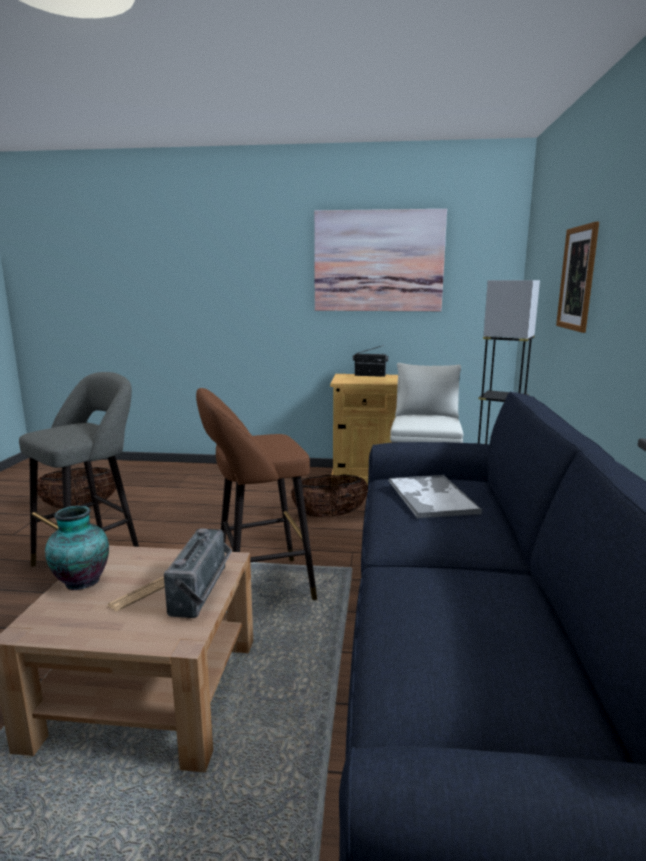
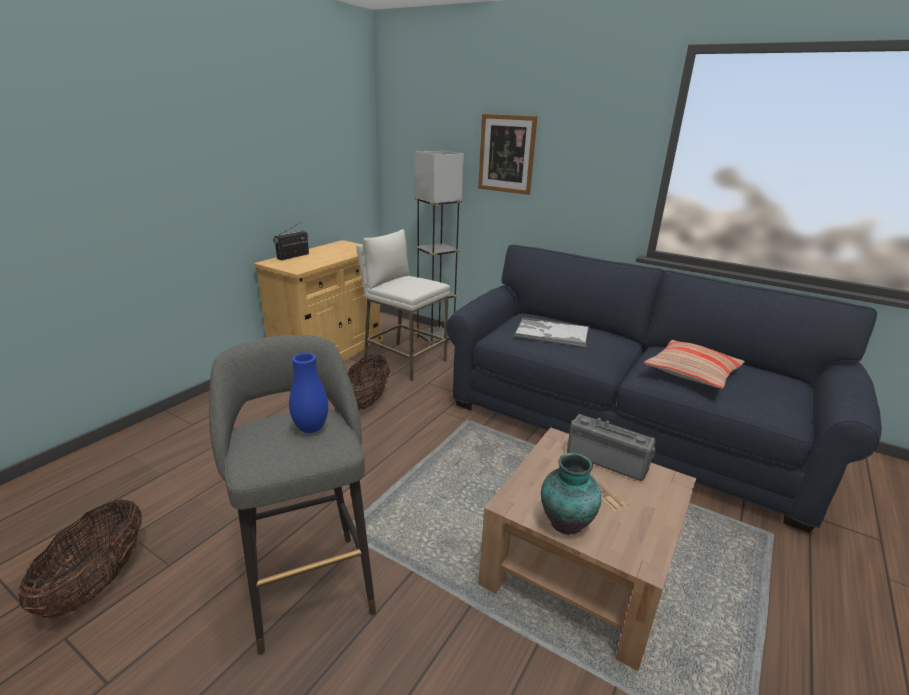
camera: 65 degrees left, 10 degrees up
brown stool [196,388,317,600] -> none
picture [314,209,447,311] -> none
none -> blue vase [289,353,328,433]
none -> pillow [644,340,745,389]

